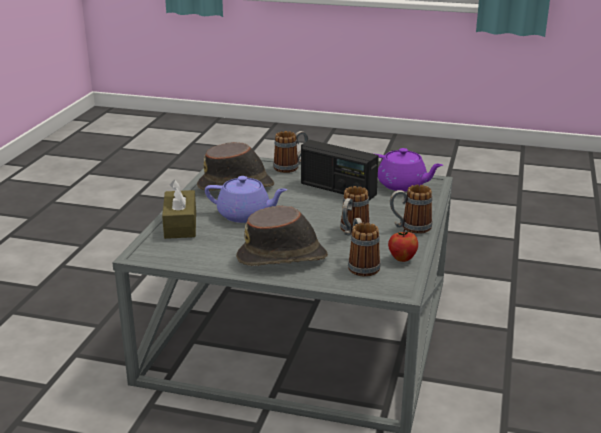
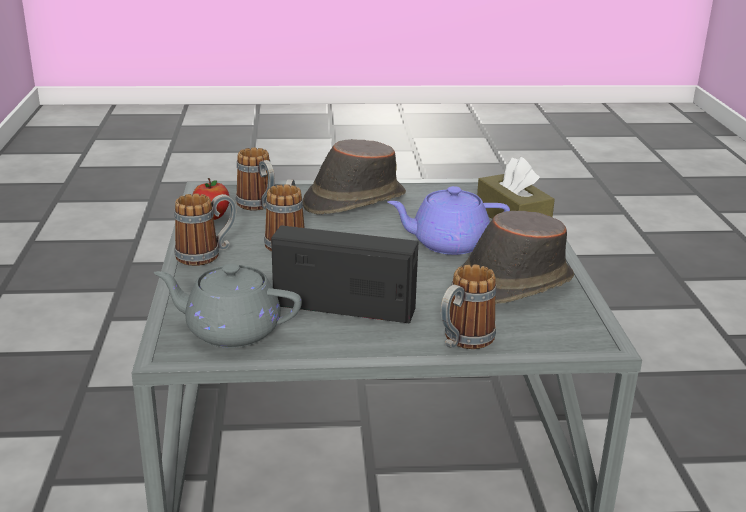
camera: 160 degrees right, 0 degrees up
purple teapot [376,148,443,191] -> grey teapot [154,264,302,348]

